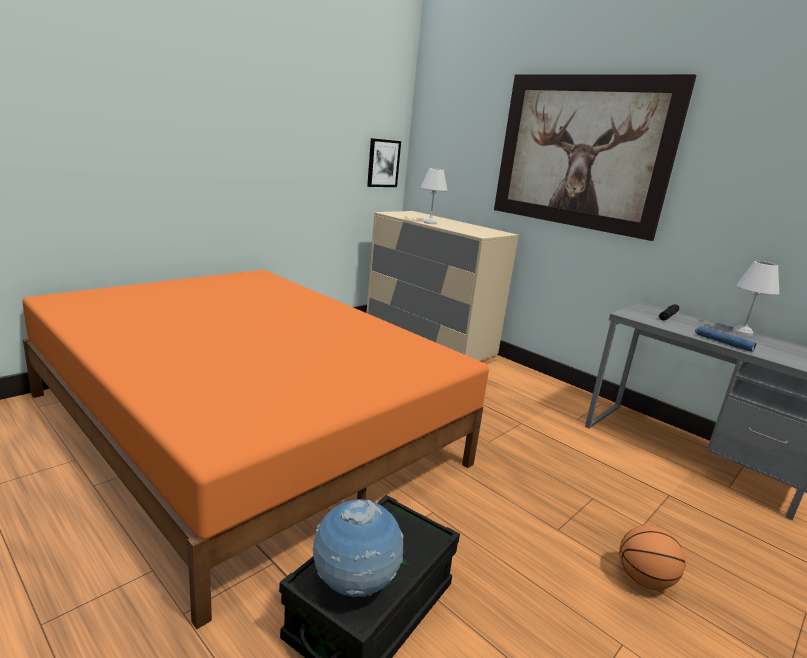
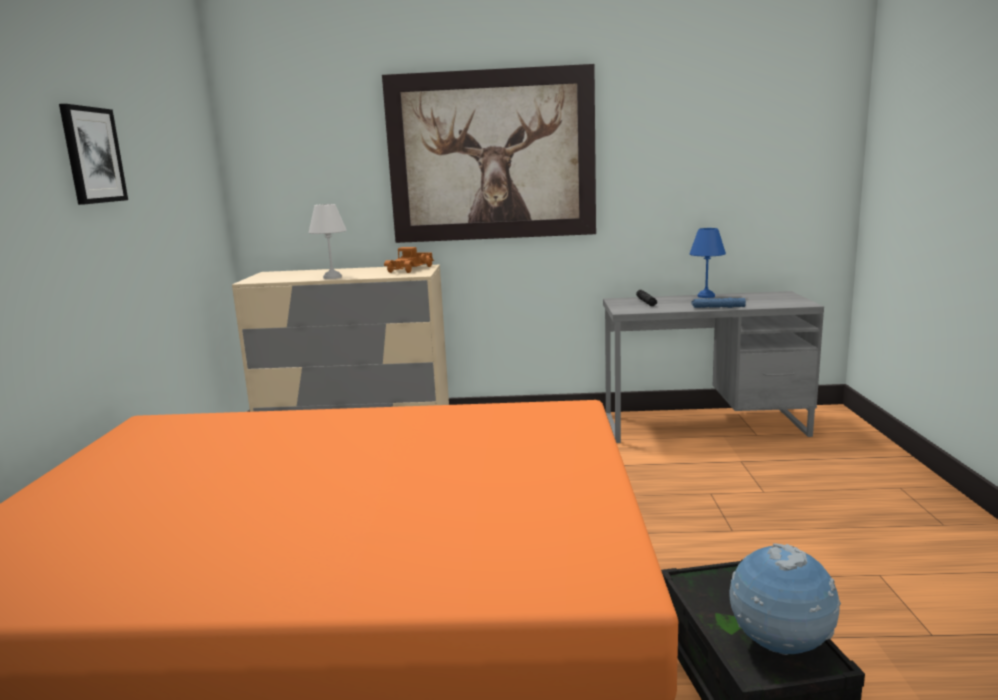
camera: 40 degrees left, 5 degrees down
picture [367,138,401,187] -> picture moved to [59,104,128,205]
basketball [619,525,685,590] -> none
white table lamp [733,261,779,336] -> blue table lamp [689,228,726,298]
none -> toy truck [384,247,434,273]

